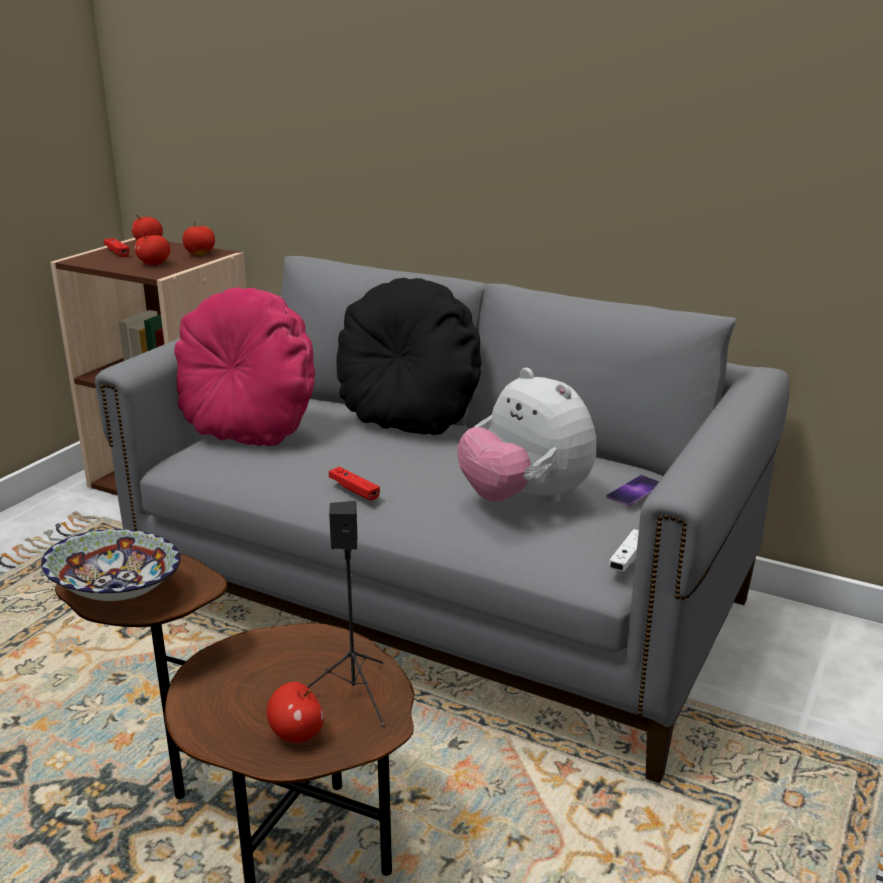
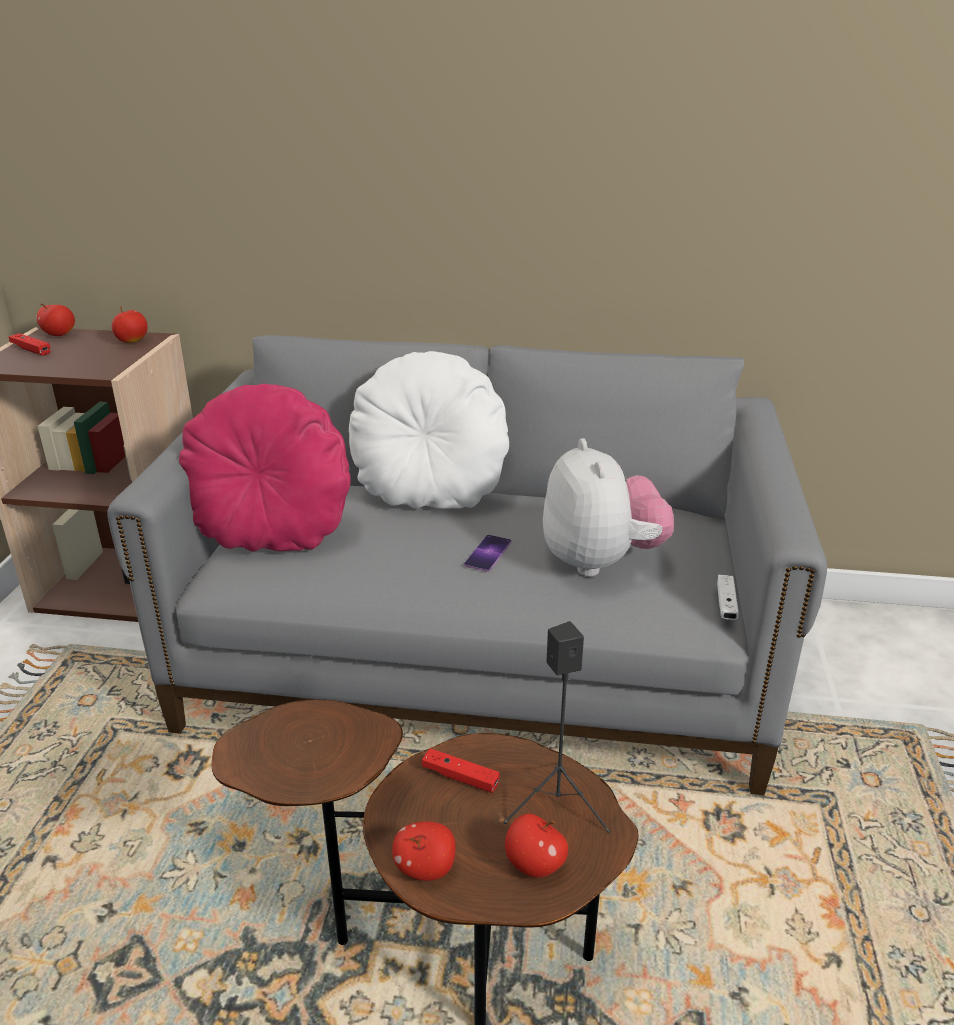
camera: 20 degrees left, 5 degrees up
bowl [41,529,181,601] -> none
apple [135,234,170,265] -> apple moved to [392,821,456,881]
red game controller [329,467,380,501] -> red game controller moved to [422,748,500,793]
black pillow [337,278,481,435] -> white pillow [349,351,509,509]
plush toy [457,368,596,504] -> plush toy turned 135 degrees counterclockwise [543,438,674,577]
phone [606,475,659,506] -> phone moved to [464,535,512,572]

